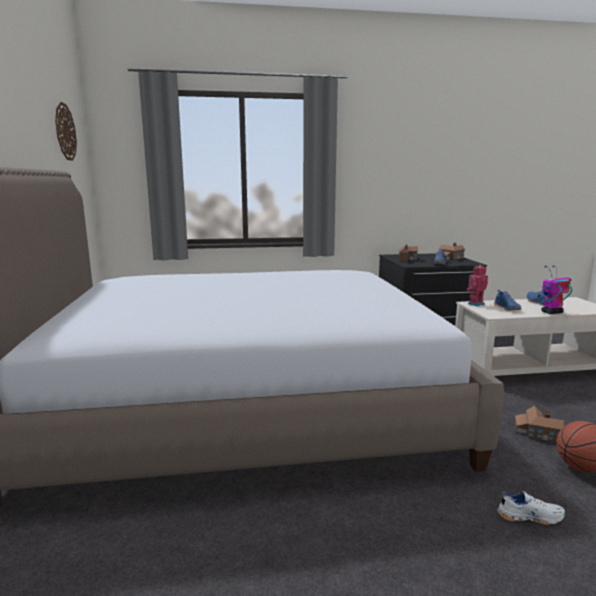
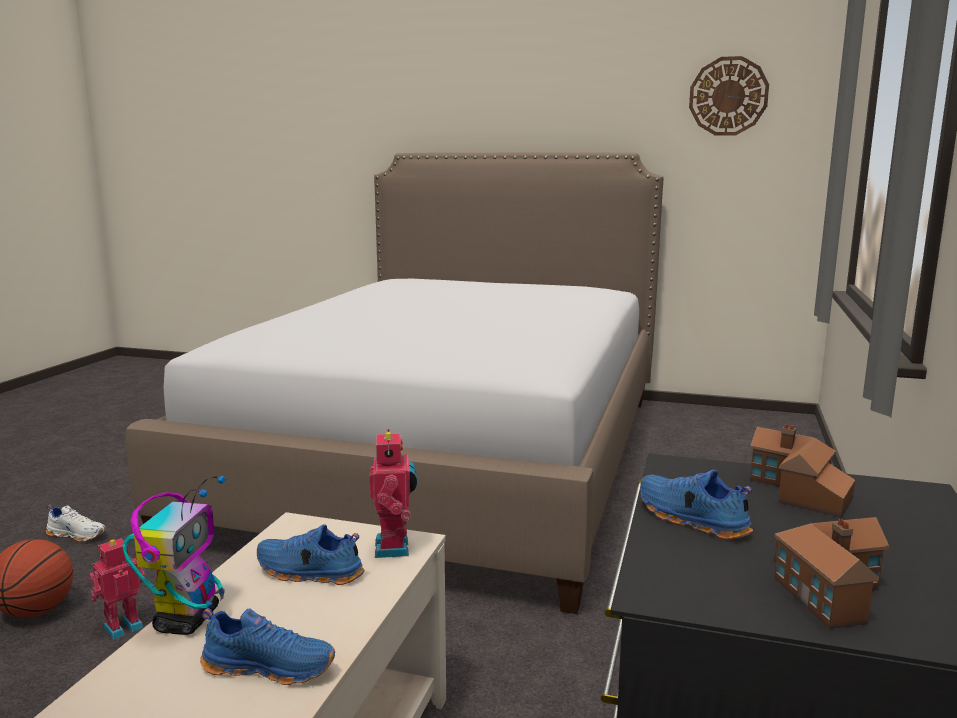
camera: 115 degrees right, 0 degrees up
white shoe [497,491,565,525] -> white shoe turned 105 degrees counterclockwise [46,505,106,542]
toy house [514,406,564,443] -> toy robot [89,537,145,640]

